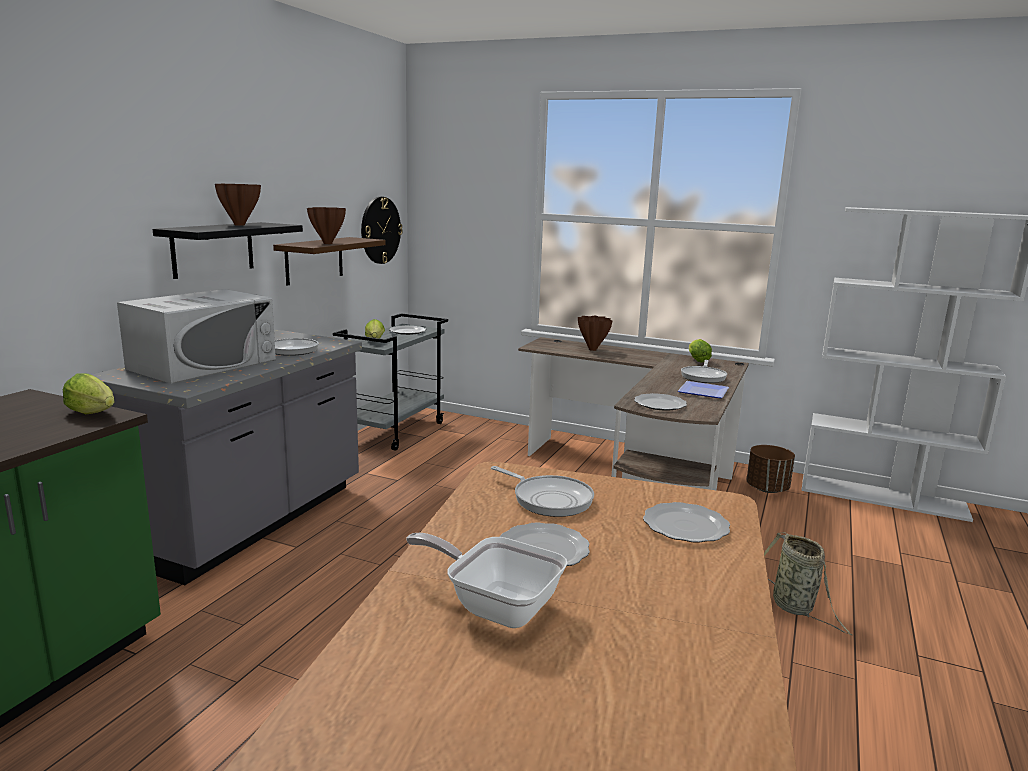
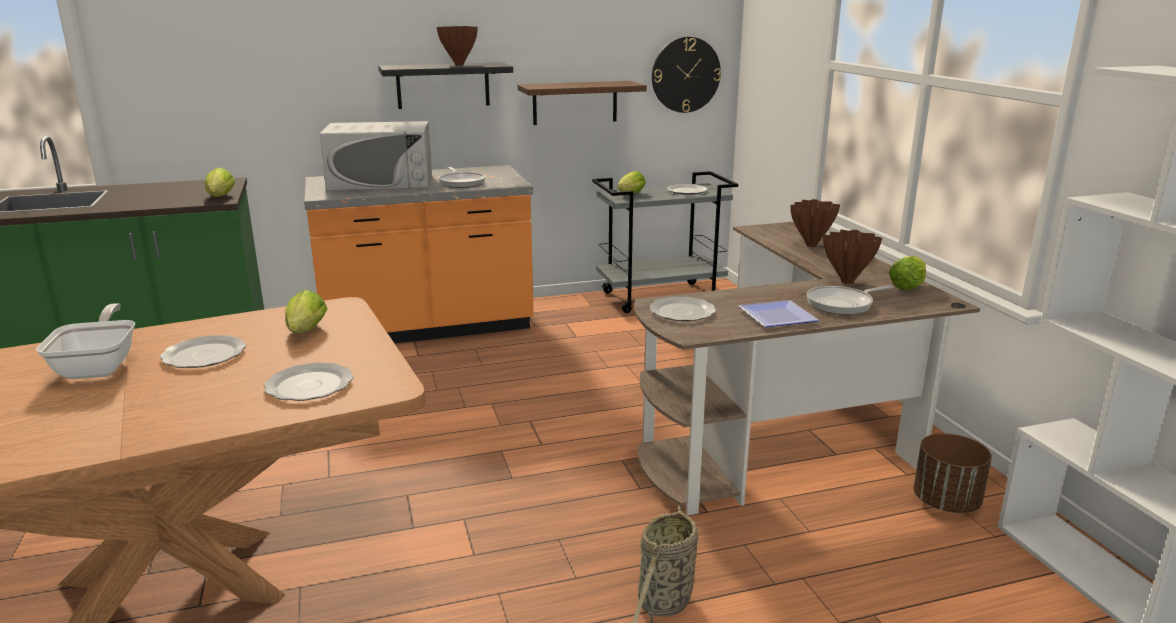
camera: 50 degrees right, 5 degrees up
grey counter [92,329,362,585] -> orange counter [304,165,534,344]
brown vase [307,207,346,244] -> brown vase moved to [823,229,882,284]
frying pan [491,466,594,517] -> lettuce [285,290,327,333]

